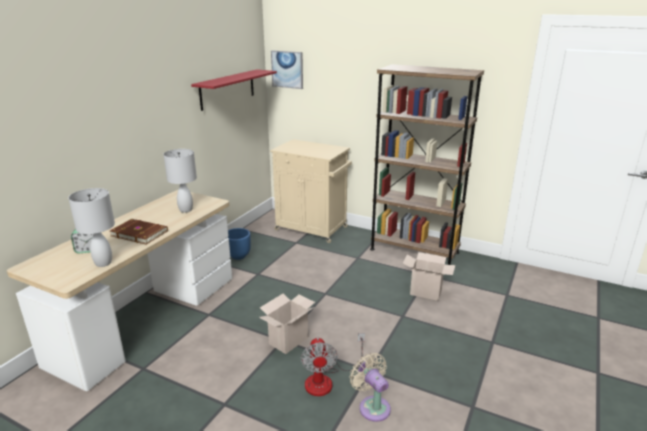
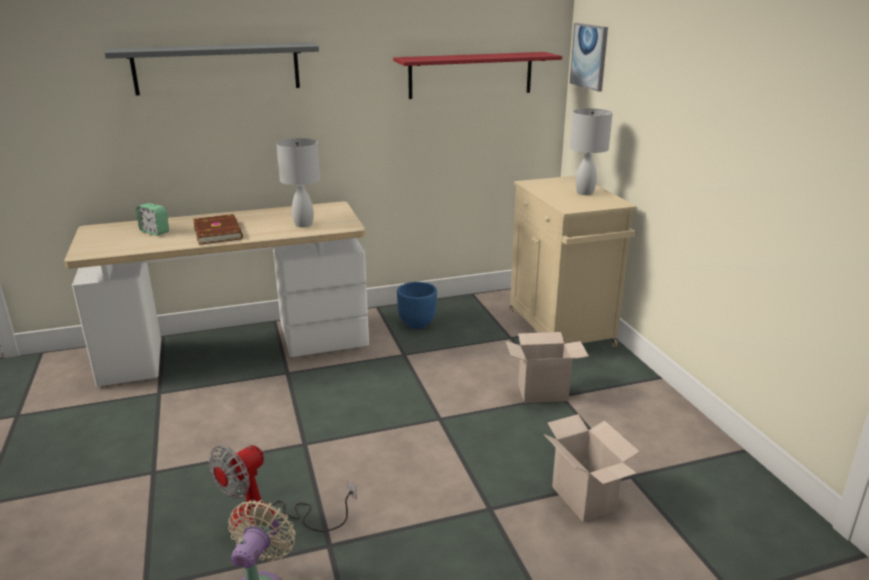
camera: 45 degrees right, 0 degrees up
white table lamp [68,188,115,267] -> white table lamp moved to [570,108,613,195]
cardboard box [259,294,315,354] -> cardboard box moved to [506,332,589,403]
brown bookcase [370,64,484,265] -> none
none -> grey shelf [105,42,319,95]

